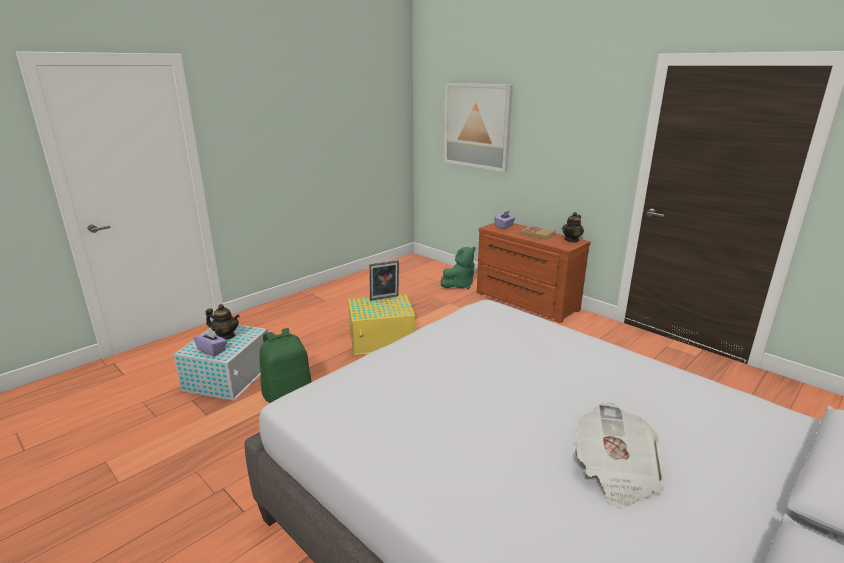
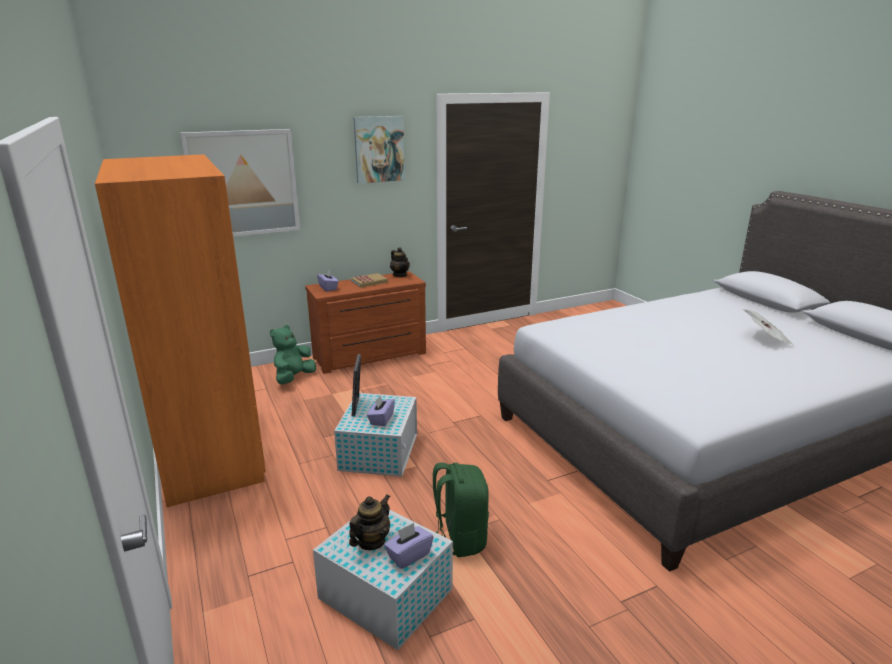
camera: 70 degrees left, 0 degrees up
yellow storage box [348,294,415,355] -> white storage box [334,393,417,476]
green plush toy [441,247,476,289] -> green plush toy turned 135 degrees counterclockwise [270,325,316,385]
none -> orange wardrobe [95,154,266,507]
none -> picture [353,116,405,184]
none -> purple tissue box [367,395,395,426]

